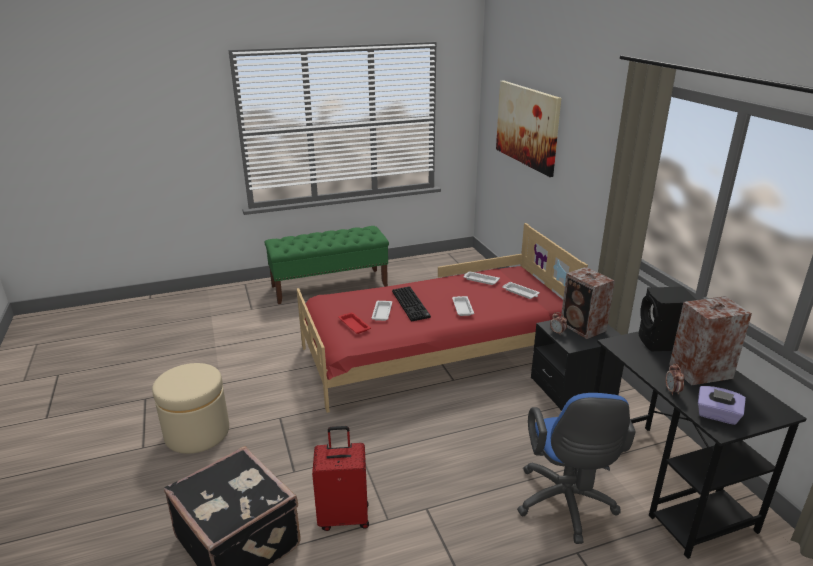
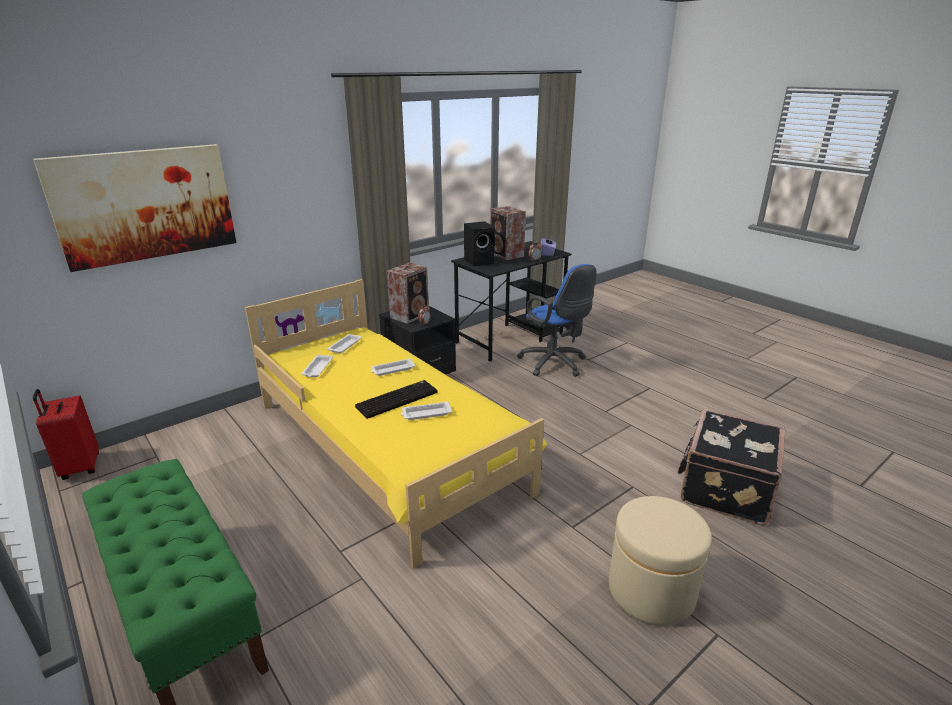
camera: 110 degrees left, 0 degrees up
red bed [297,223,588,413] -> yellow bed [245,279,547,569]
red suitcase [312,426,369,531] -> red suitcase moved to [33,389,99,480]
red tray [338,312,371,334] -> none
blue office chair [517,393,636,544] -> blue office chair turned 75 degrees clockwise [517,264,596,377]

